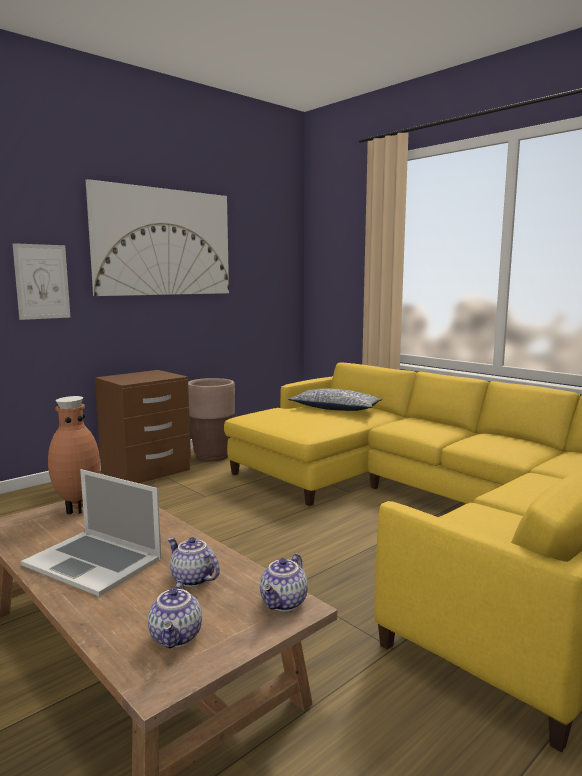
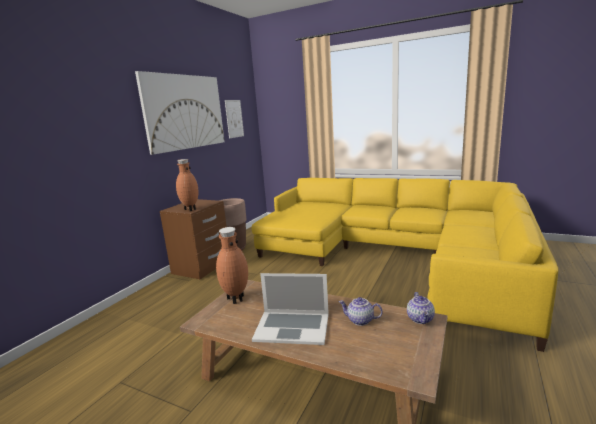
camera: 20 degrees left, 5 degrees up
picture [12,243,70,320] -> picture moved to [225,100,244,138]
teapot [148,580,202,648] -> none
pillow [288,389,382,411] -> none
none -> brown vase [176,159,199,211]

